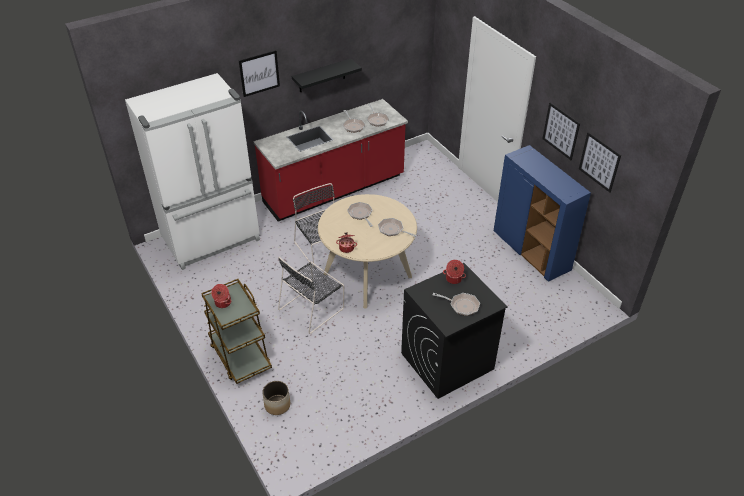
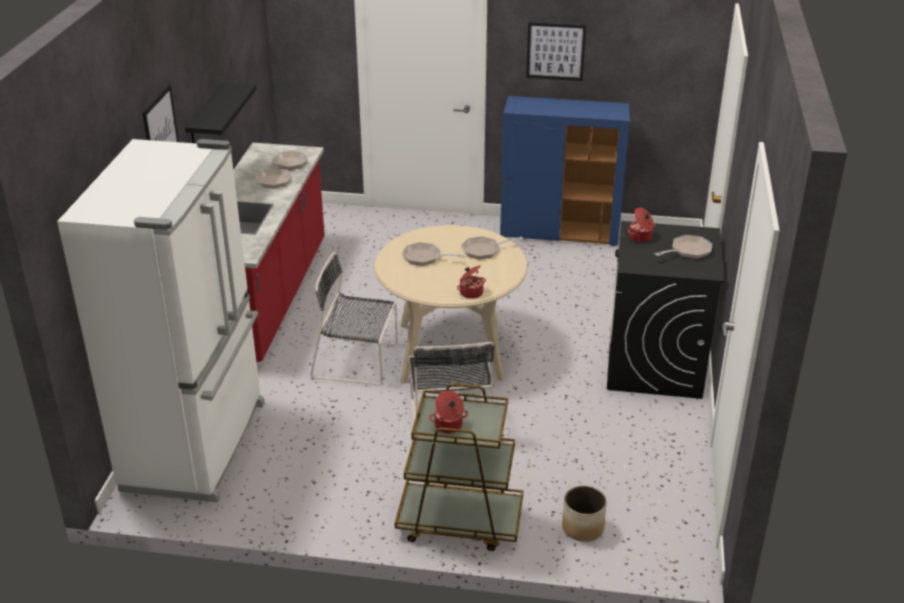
camera: 50 degrees left, 10 degrees down
picture [579,132,621,193] -> none

